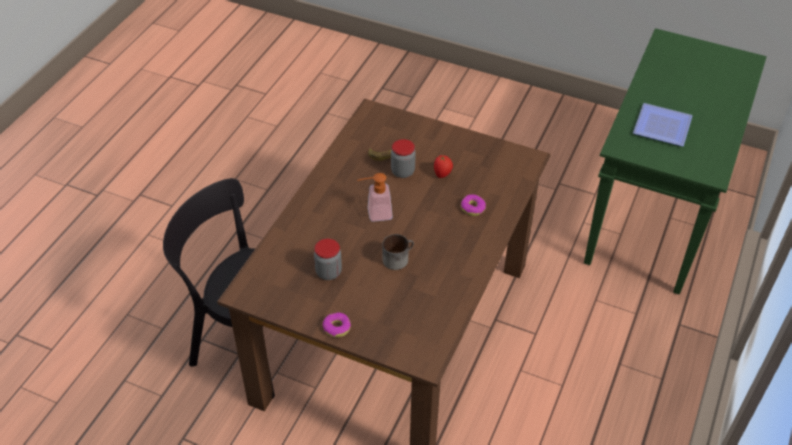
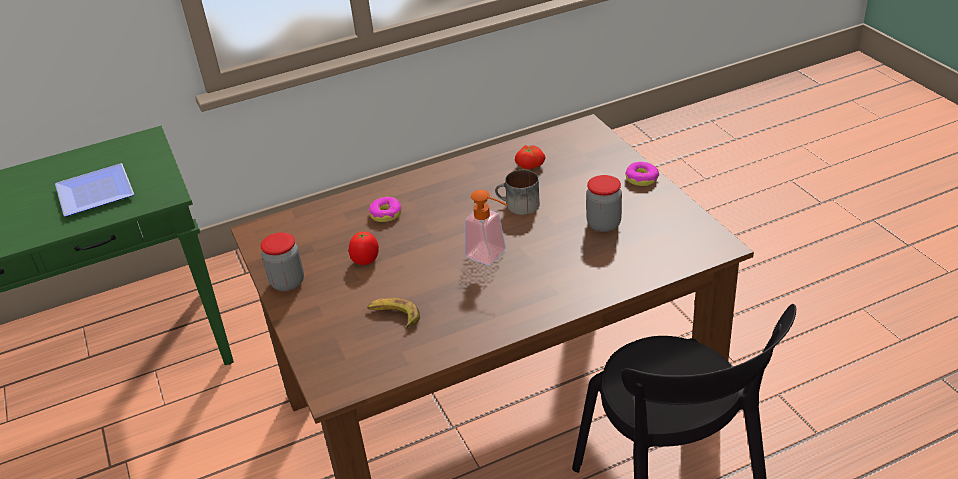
camera: 135 degrees left, 10 degrees down
jar [391,139,416,178] -> jar moved to [260,232,304,291]
none -> tomato [515,145,546,169]

